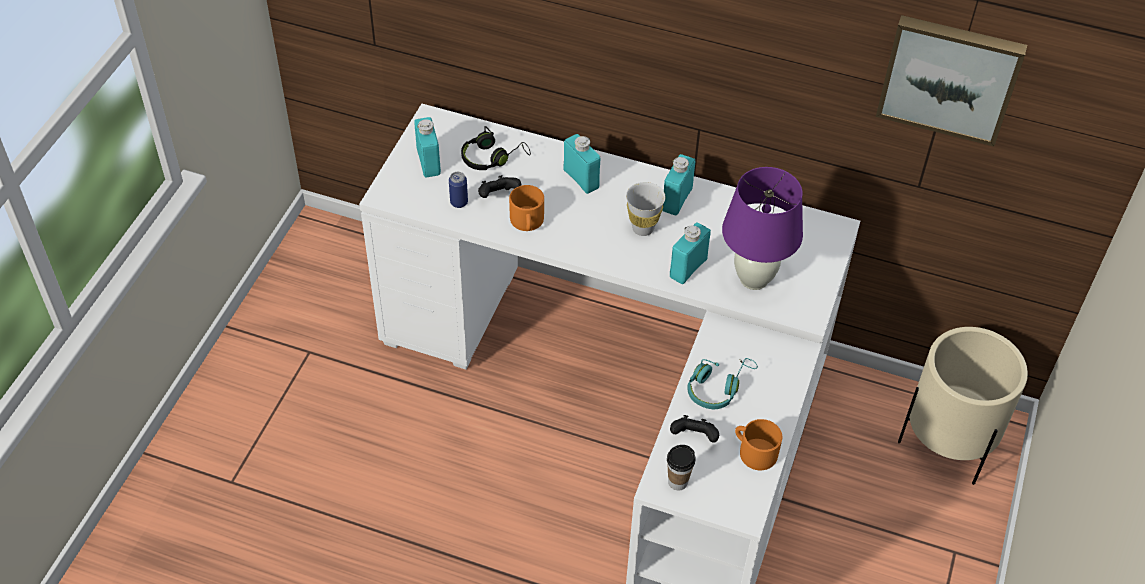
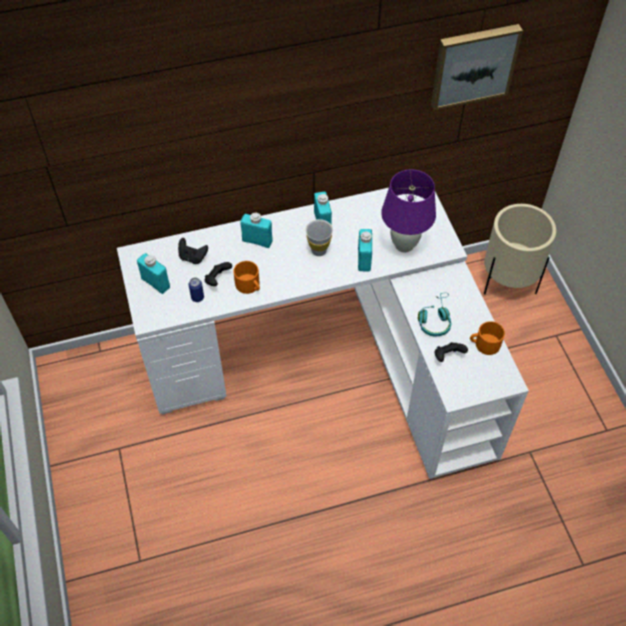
camera: 35 degrees left, 5 degrees up
black headphones [461,126,531,170] -> black game controller [178,238,208,264]
cup [667,445,696,490] -> none

